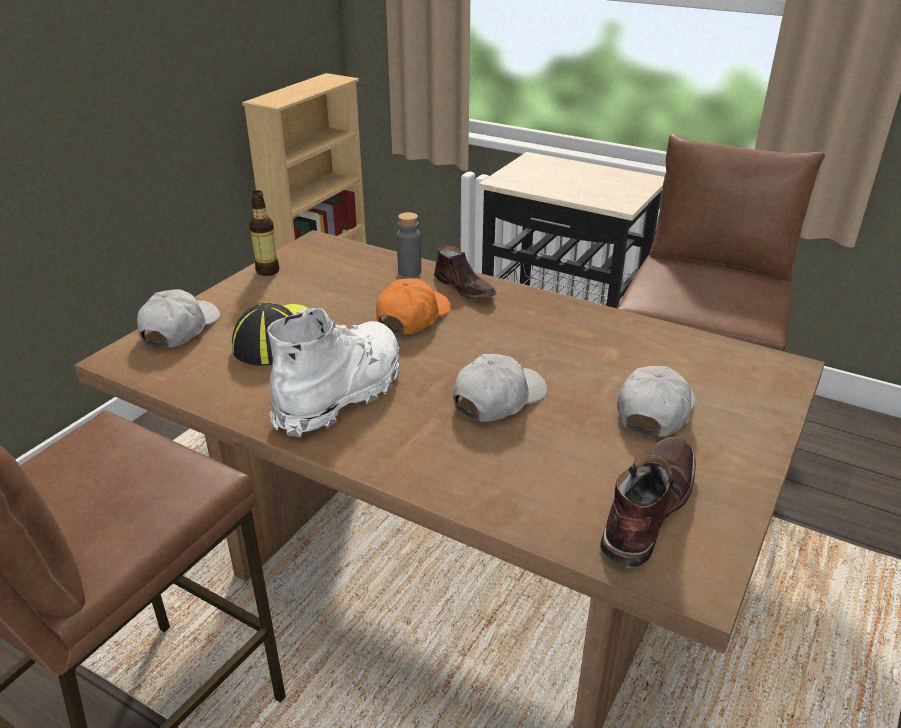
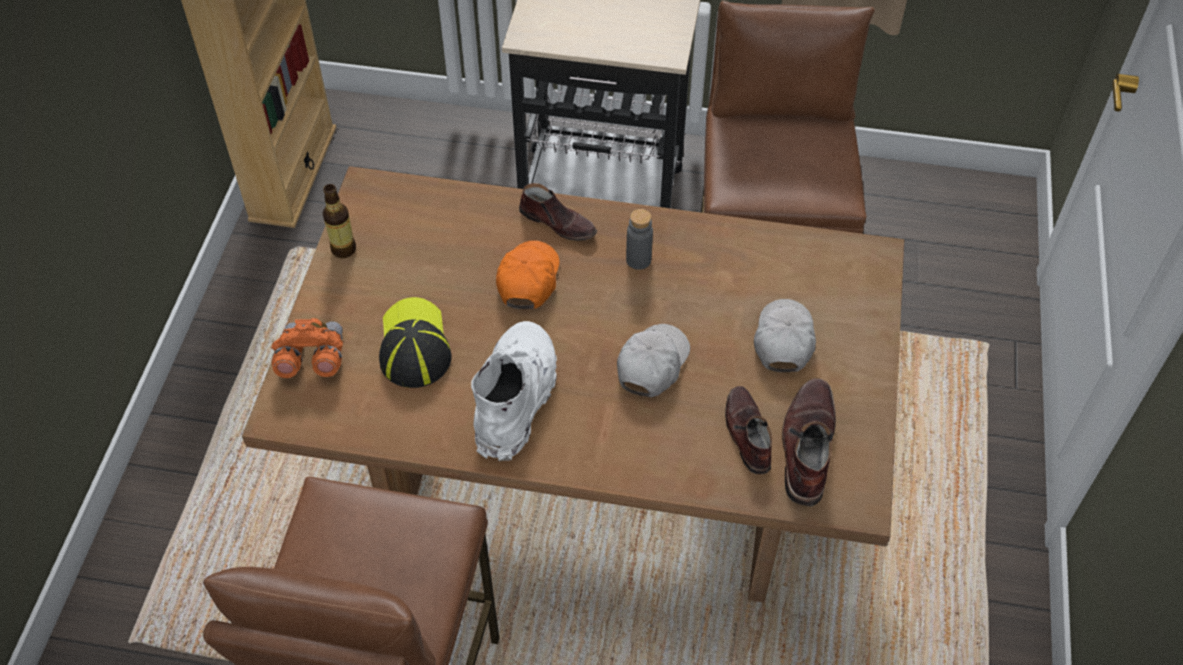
camera: 20 degrees left, 20 degrees up
white cap [137,289,220,348] -> orange binoculars [271,318,343,378]
grey bottle [397,212,421,277] -> grey bottle moved to [626,209,653,270]
none -> brown shoe [725,386,772,474]

